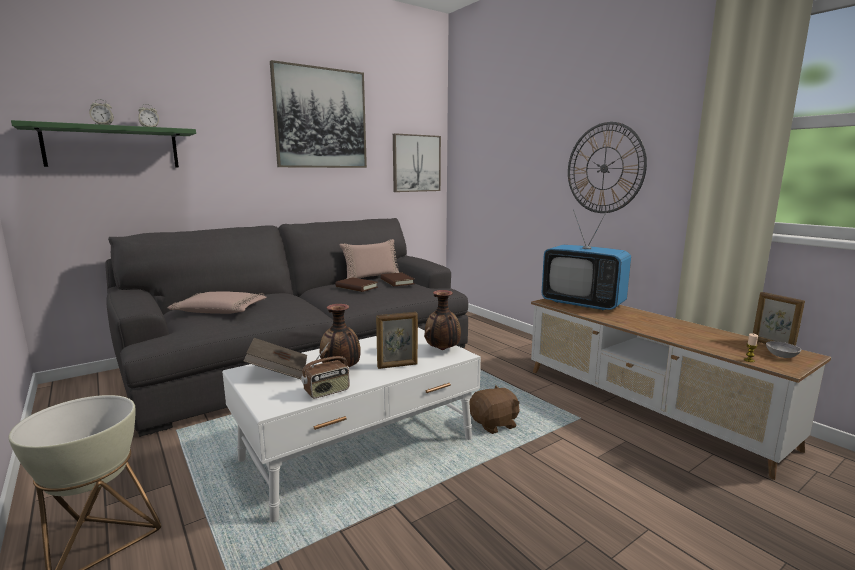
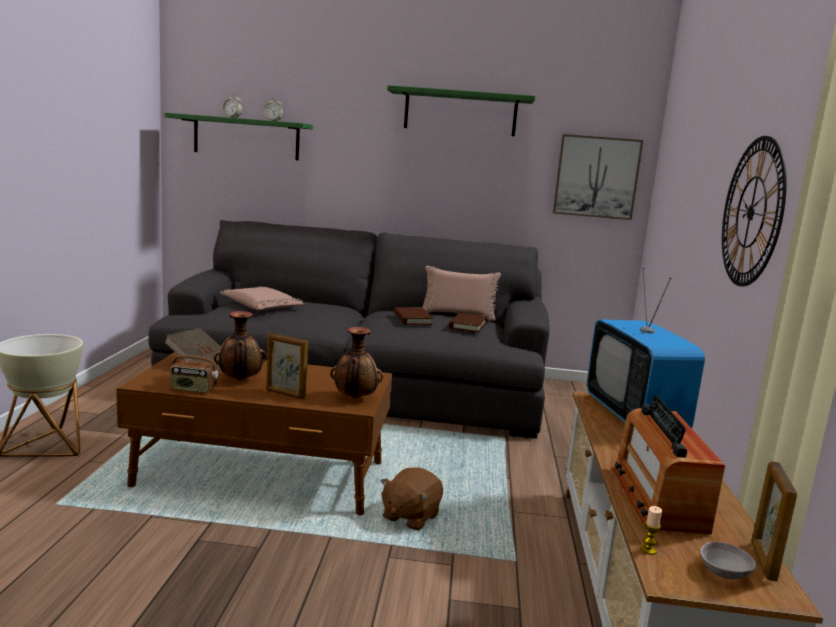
camera: 40 degrees right, 0 degrees up
white coffee table [222,328,481,522] -> brown coffee table [116,352,392,515]
picture [270,60,367,168] -> green shelf [387,85,535,136]
brown plush toy [469,385,520,434] -> brown plush toy turned 105 degrees clockwise [381,467,443,531]
none -> radio [613,395,725,534]

